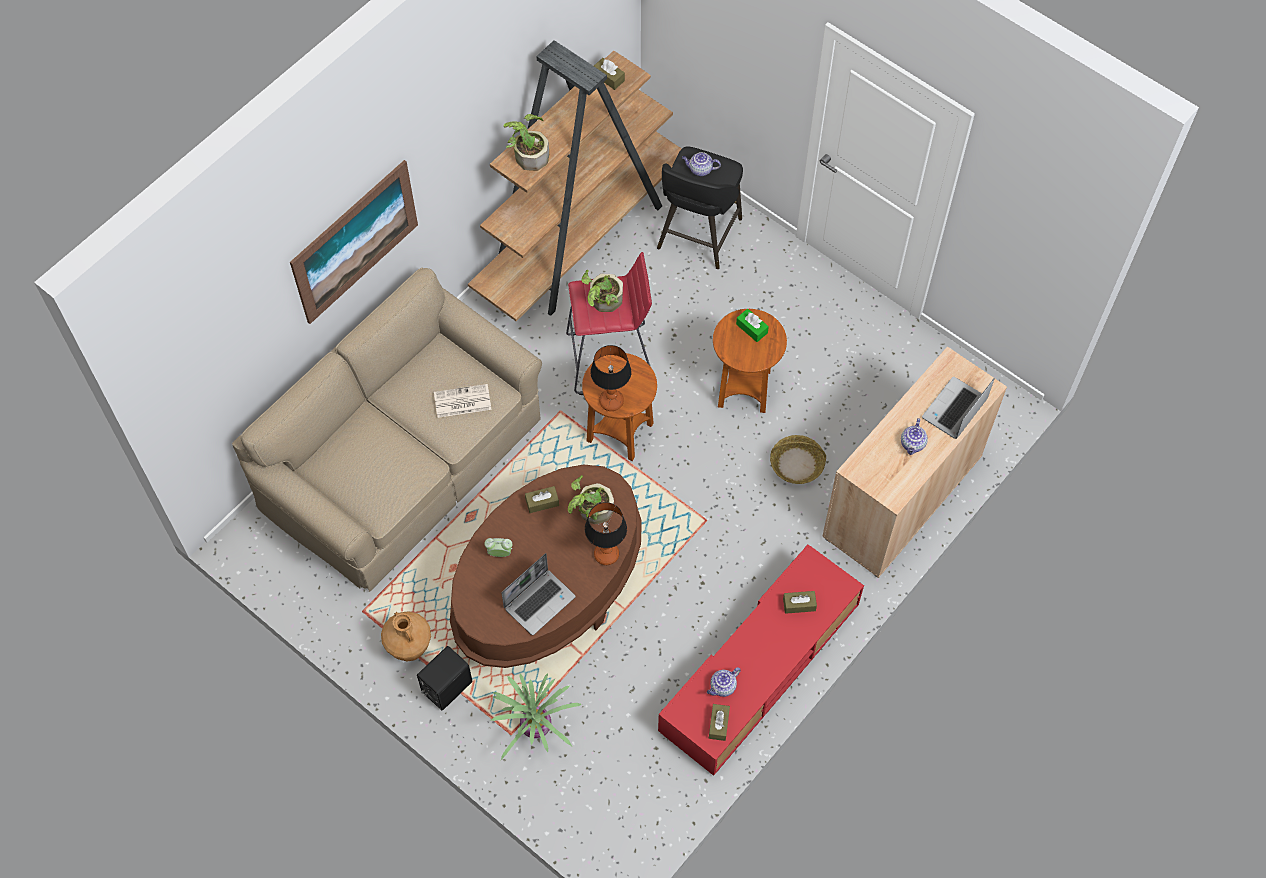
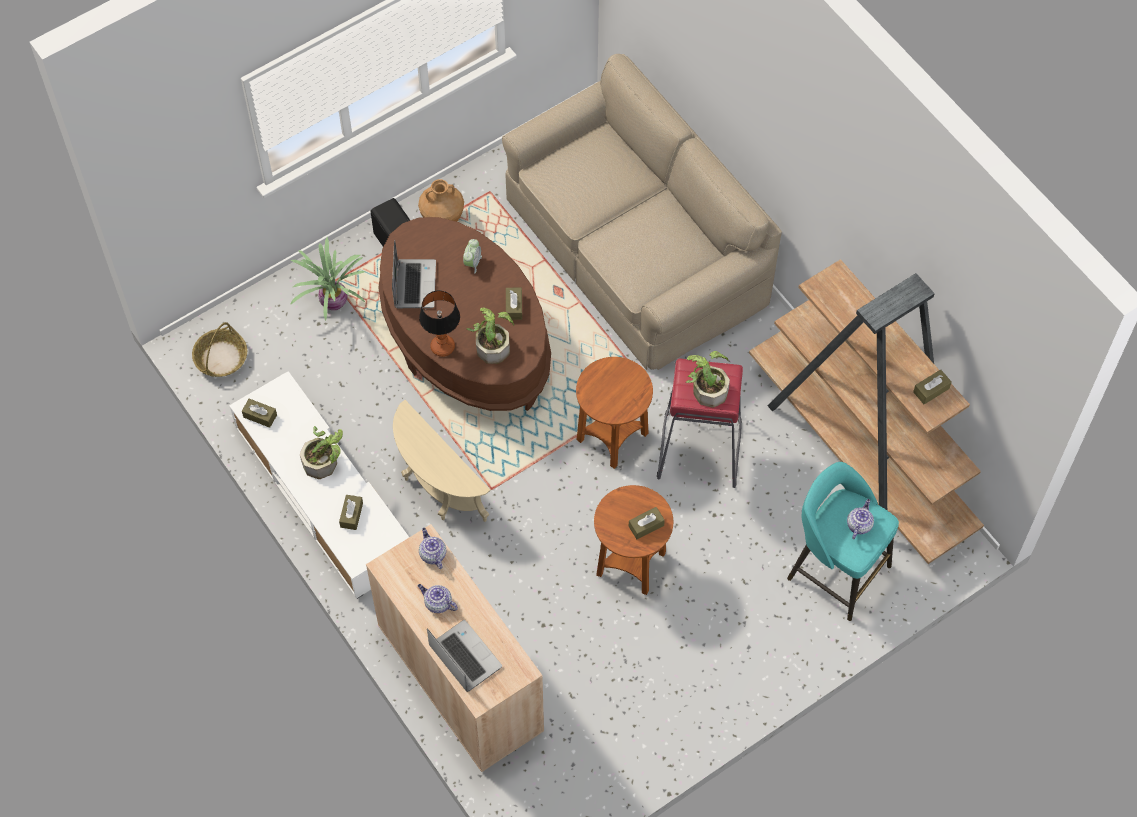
camera: 105 degrees right, 0 degrees up
picture [290,160,418,324] -> none
newspaper [434,384,492,418] -> none
laptop [502,553,576,635] -> laptop turned 150 degrees counterclockwise [392,240,436,308]
potted plant [504,114,549,171] -> potted plant moved to [300,426,343,479]
table lamp [590,345,632,411] -> none
black stool [657,146,743,269] -> turquoise stool [787,462,899,621]
red tv stand [658,545,864,776] -> white tv stand [229,371,409,599]
teapot [707,667,741,697] -> teapot moved to [419,528,446,569]
green tissue box [736,309,769,342] -> brown tissue box [629,507,665,539]
basket [770,435,826,484] -> basket moved to [192,322,247,377]
none -> beige side table [393,400,491,522]

